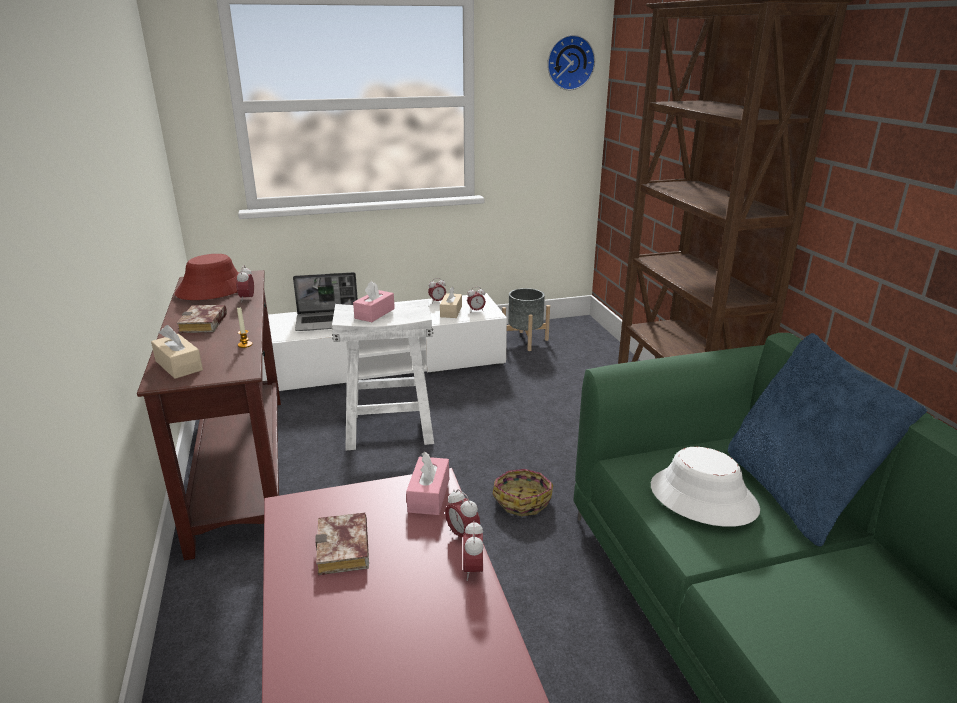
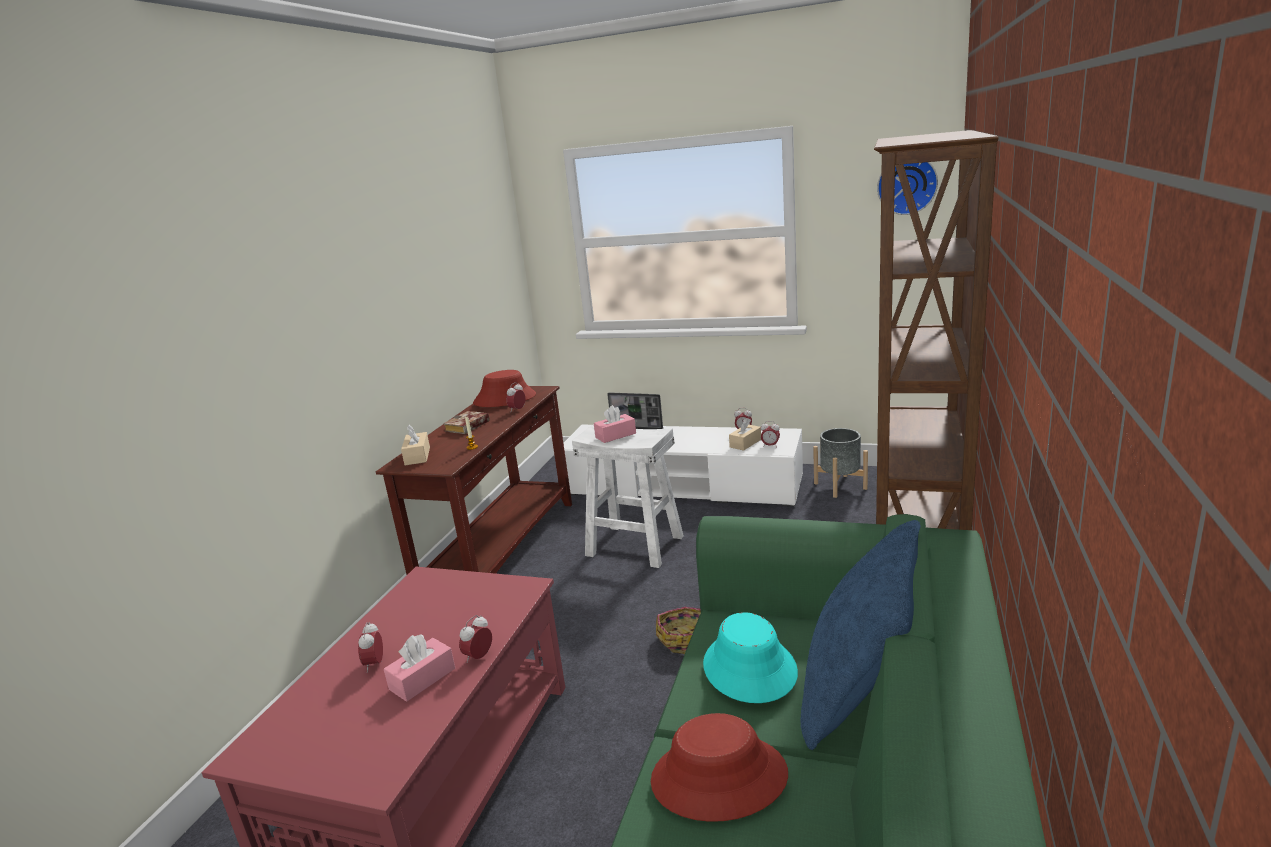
camera: 35 degrees right, 5 degrees down
book [315,513,369,575] -> none
pink tissue box [406,452,449,515] -> pink tissue box moved to [384,635,455,702]
alarm clock [445,489,480,537] -> alarm clock moved to [358,622,383,673]
white hat [651,447,760,527] -> turquoise hat [703,612,798,703]
none -> red hat [651,713,788,822]

